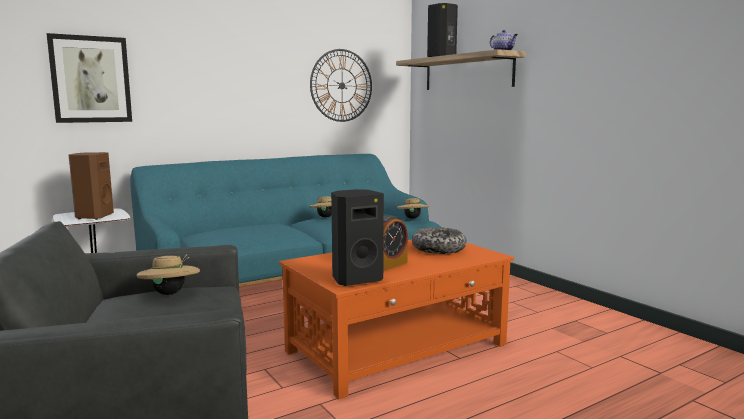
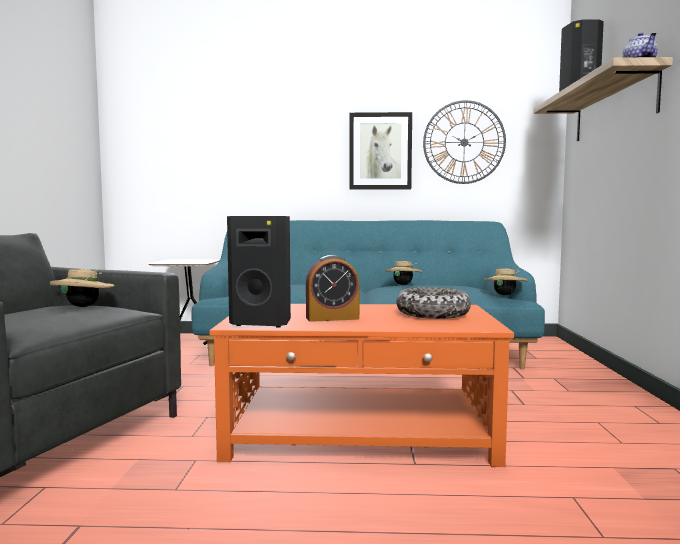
camera: 35 degrees right, 5 degrees down
picture [47,33,132,123] -> picture moved to [349,112,412,190]
brown speaker [68,152,114,220] -> none

